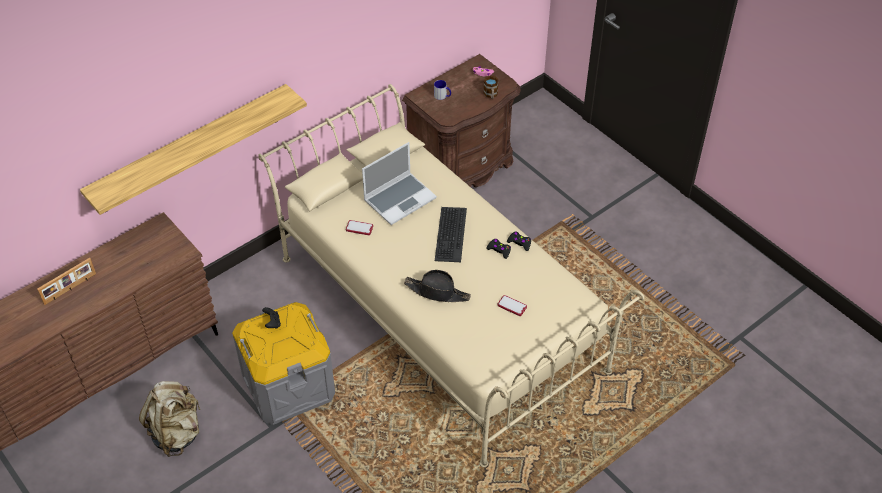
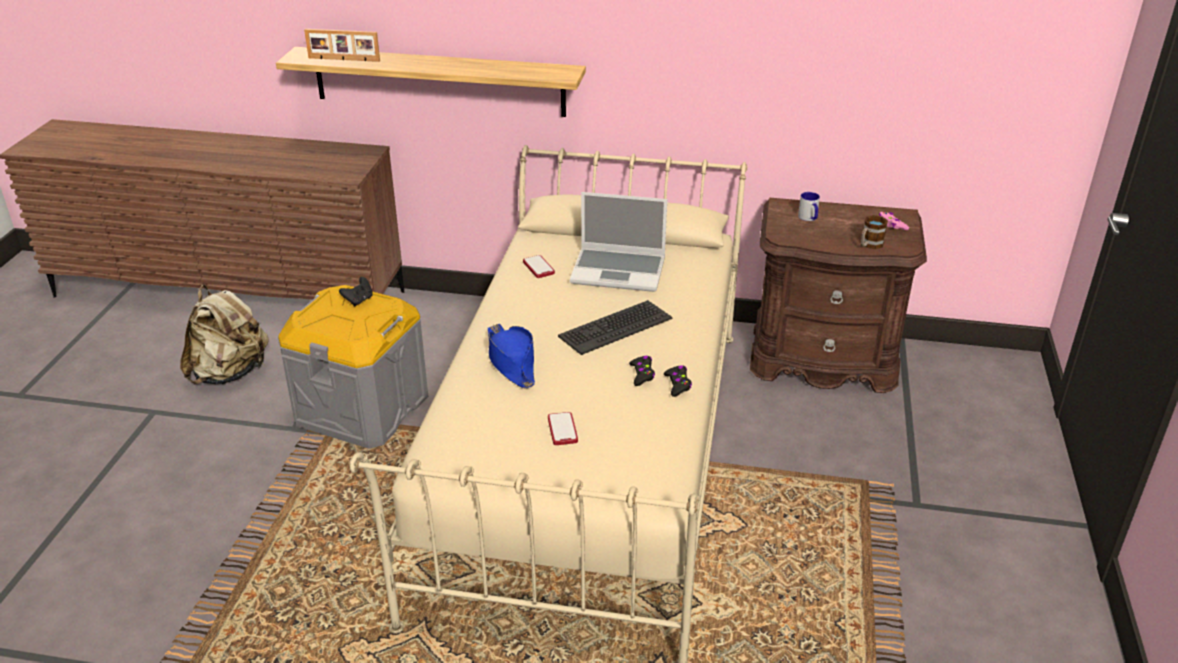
camera: 50 degrees right, 15 degrees down
picture frame [37,258,96,305] -> picture frame moved to [304,29,380,62]
black hat [404,270,471,302] -> blue hat [488,324,535,388]

